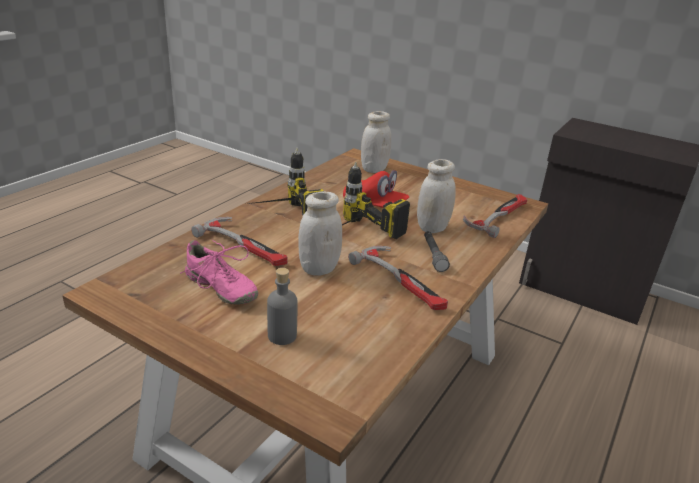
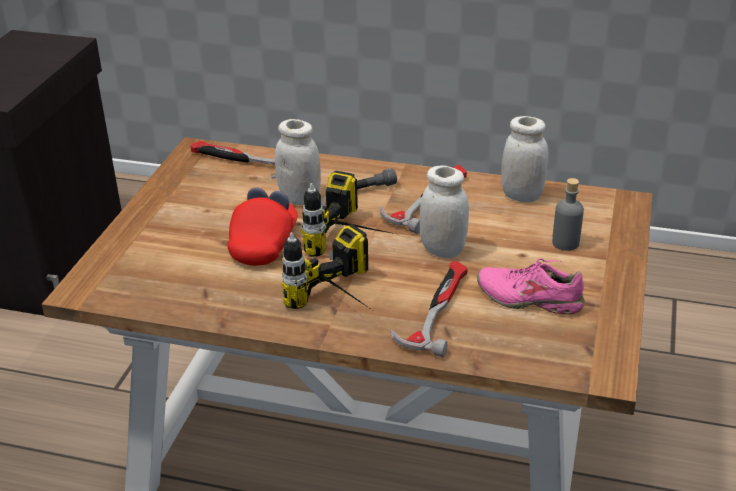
camera: 105 degrees left, 5 degrees up
pink shoe [180,239,258,305] -> pink shoe turned 90 degrees counterclockwise [477,258,585,314]
white jar [361,111,391,173] -> white jar moved to [501,116,548,202]

